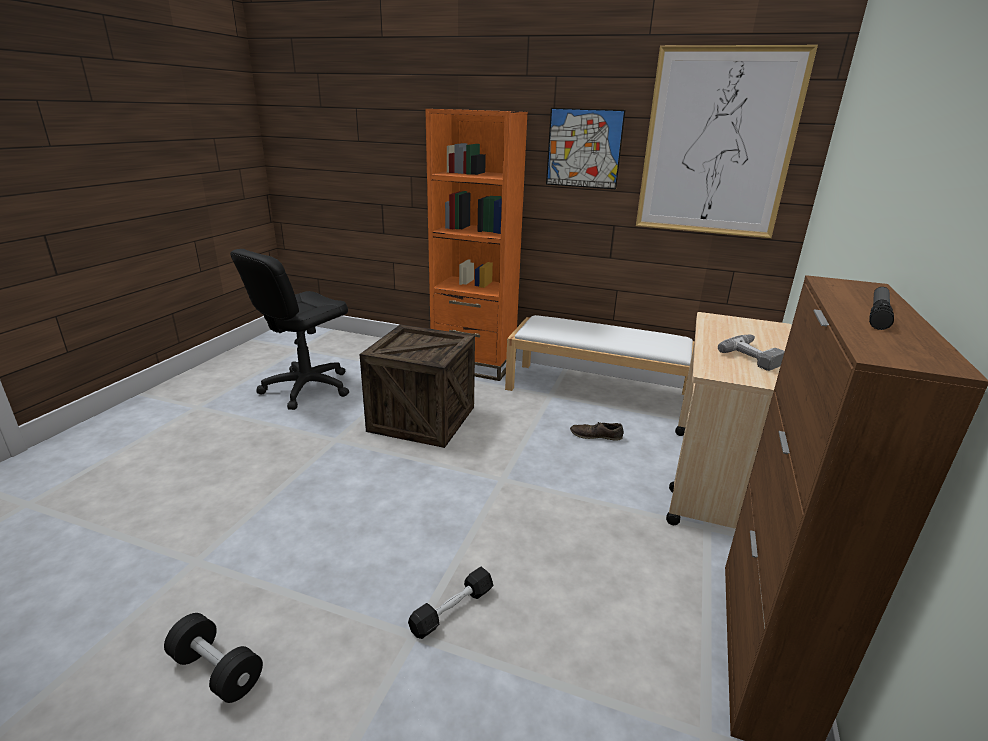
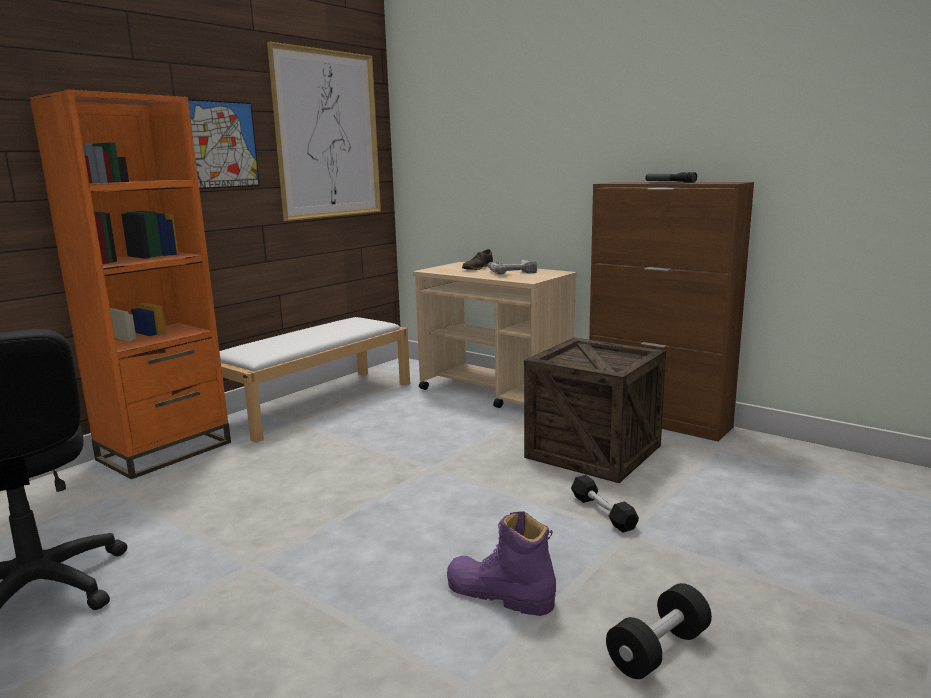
camera: 70 degrees left, 10 degrees down
crate [359,325,475,448] -> crate moved to [524,338,666,483]
brown shoe [570,422,624,441] -> brown shoe moved to [462,249,493,270]
none -> purple boot [447,511,556,616]

